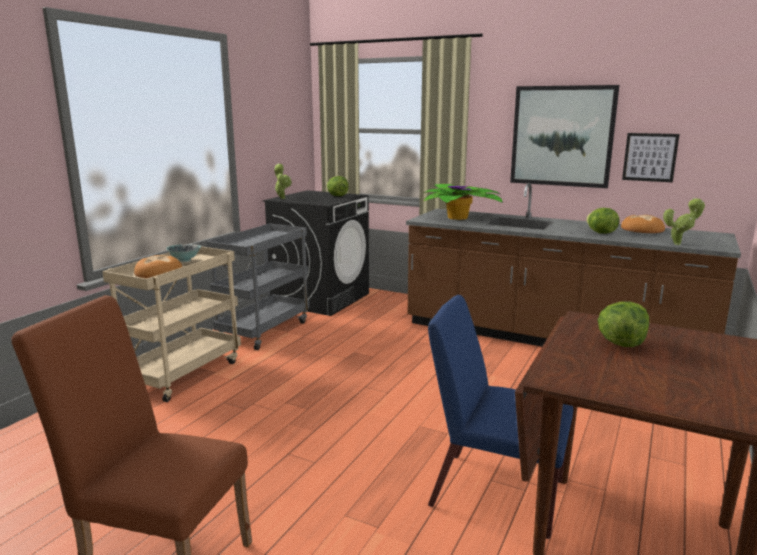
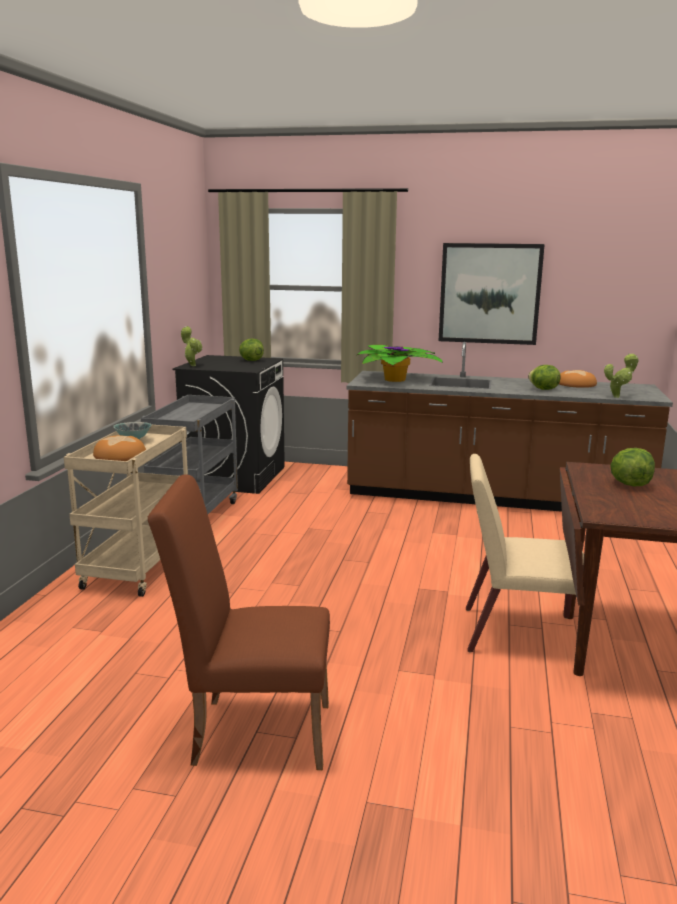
camera: 15 degrees left, 0 degrees up
blue chair [428,295,574,539] -> beige chair [466,454,584,653]
picture [622,133,680,182] -> none

